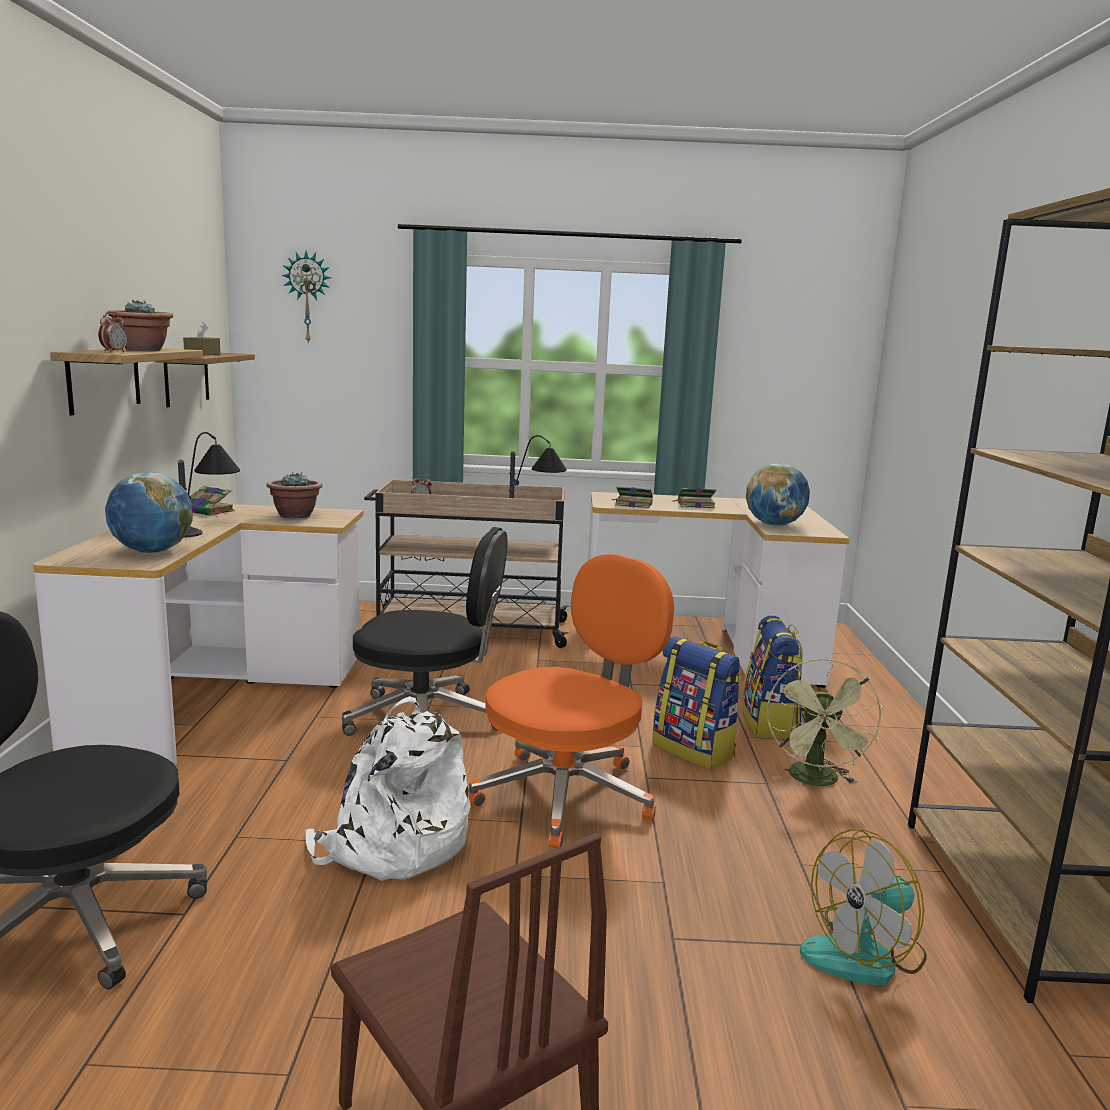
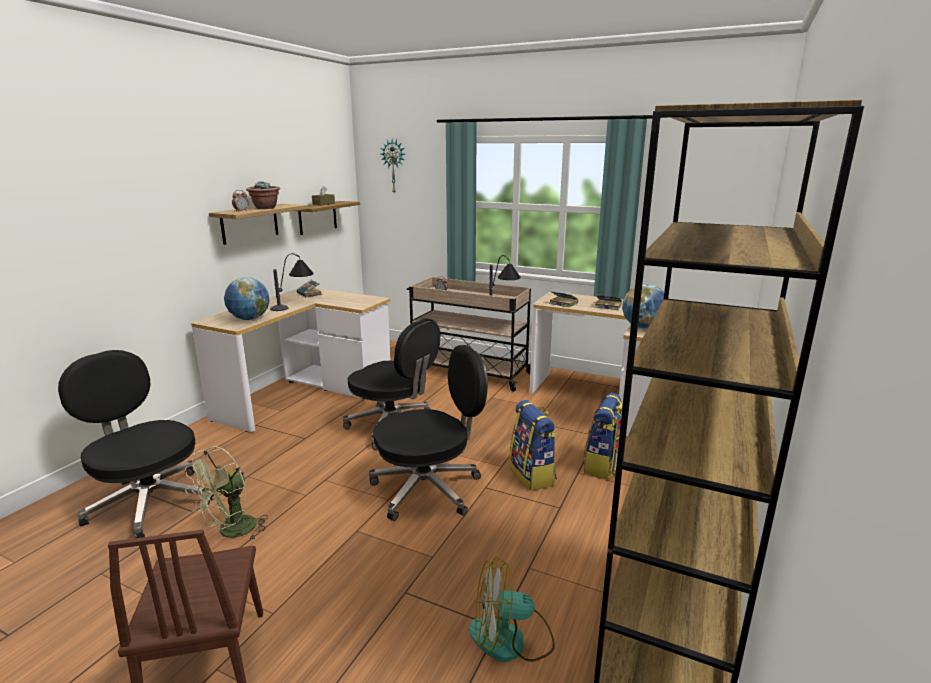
camera: 25 degrees right, 5 degrees up
potted plant [266,472,322,519] -> none
white backpack [305,696,470,881] -> none
orange office chair [468,554,674,848] -> black office chair [369,345,488,521]
green fan [767,658,883,786] -> green fan moved to [185,446,268,541]

